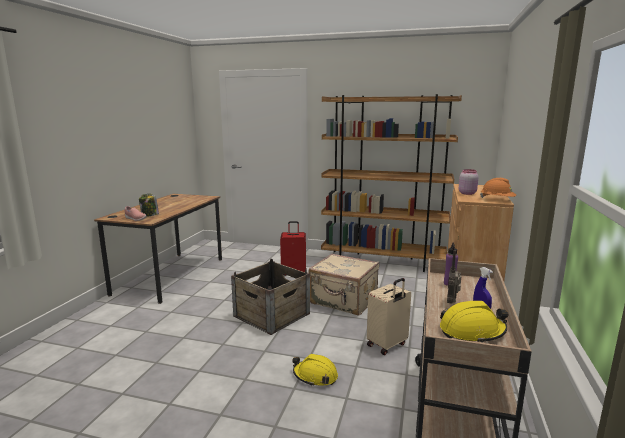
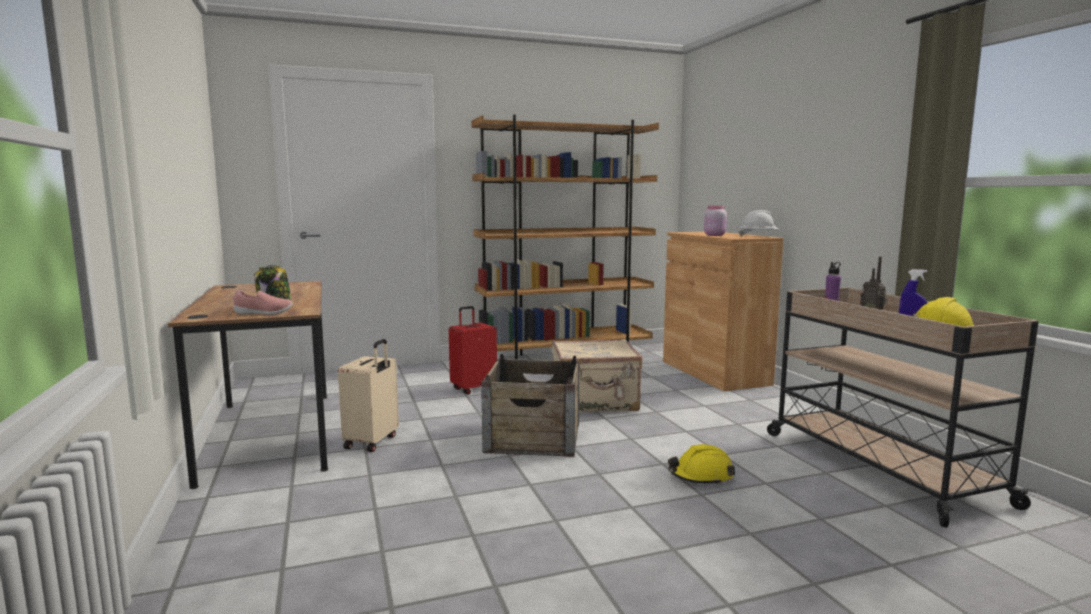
camera: 35 degrees left, 5 degrees down
beige suitcase [367,278,411,355] -> beige suitcase moved to [338,339,399,452]
orange hard hat [480,178,516,198] -> white hard hat [739,210,780,236]

